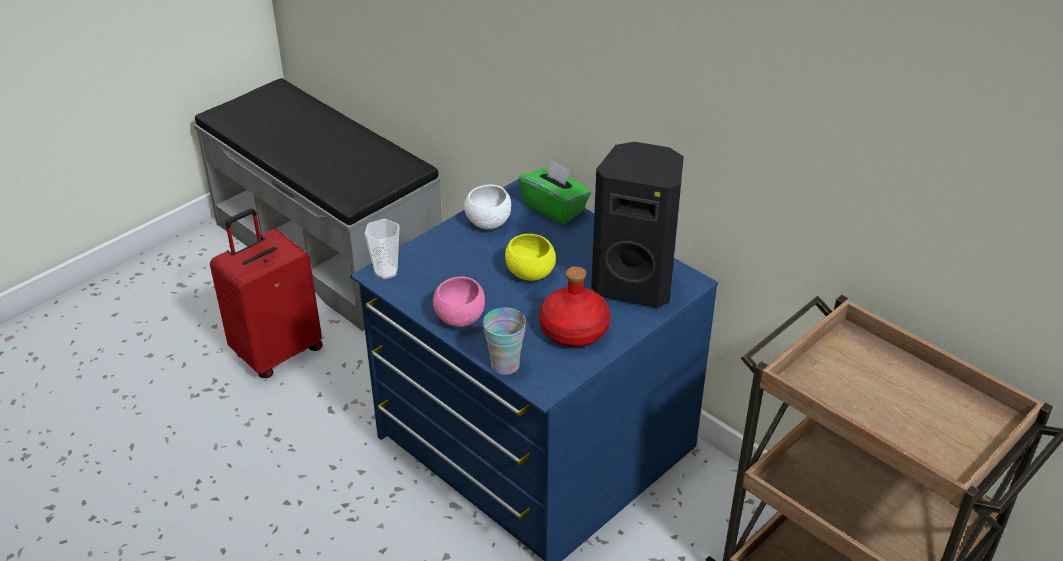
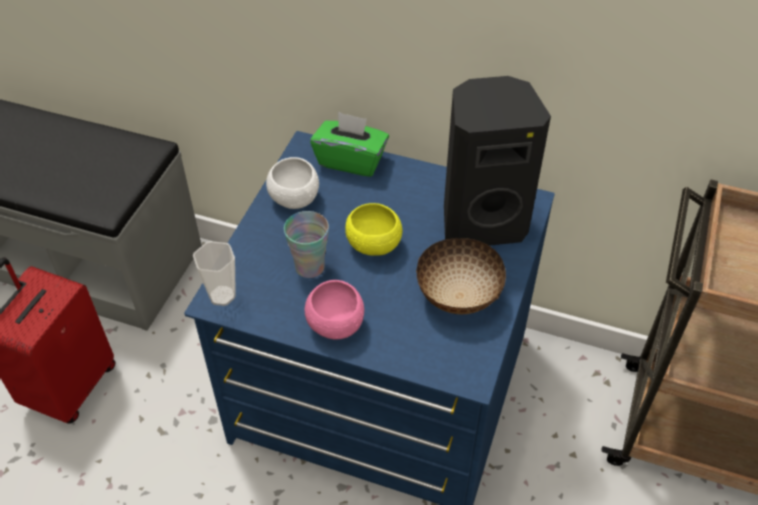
camera: 25 degrees left, 10 degrees up
cup [483,308,526,375] -> cup moved to [284,211,329,278]
red bottle [539,266,610,347] -> bowl [416,238,506,314]

